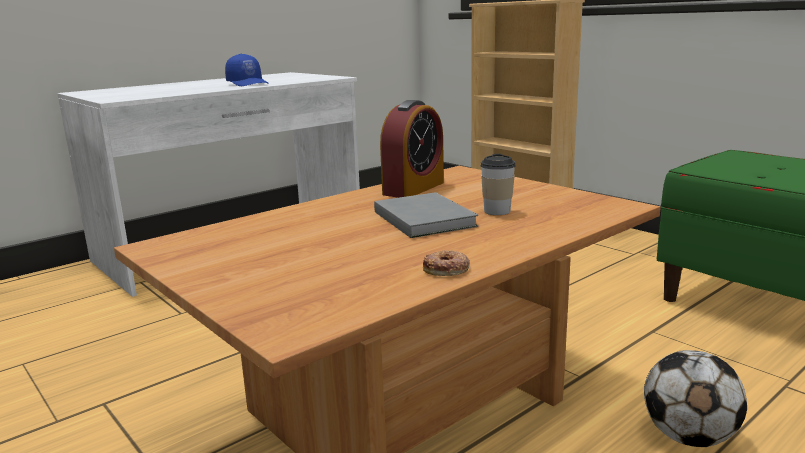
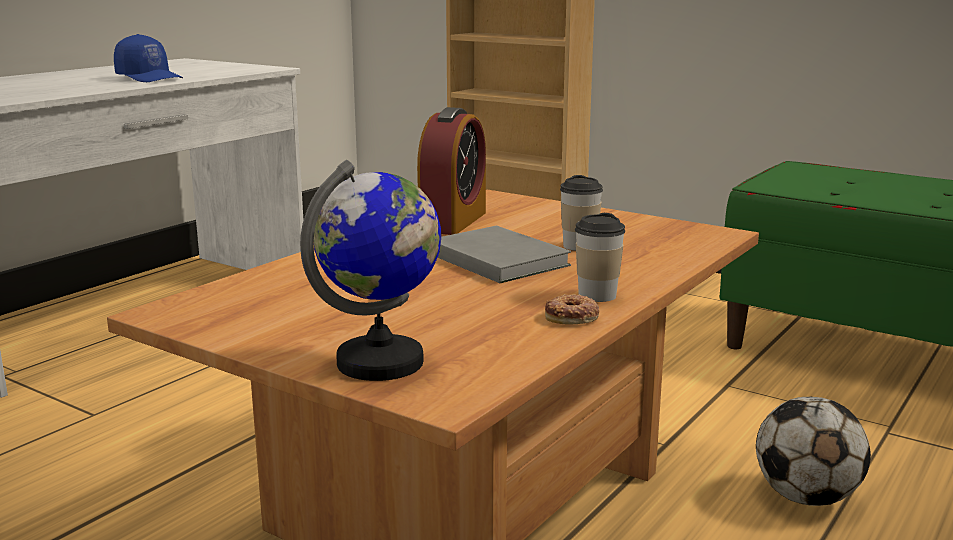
camera: 15 degrees left, 0 degrees up
none -> globe [300,160,441,381]
none -> cup [575,213,625,302]

